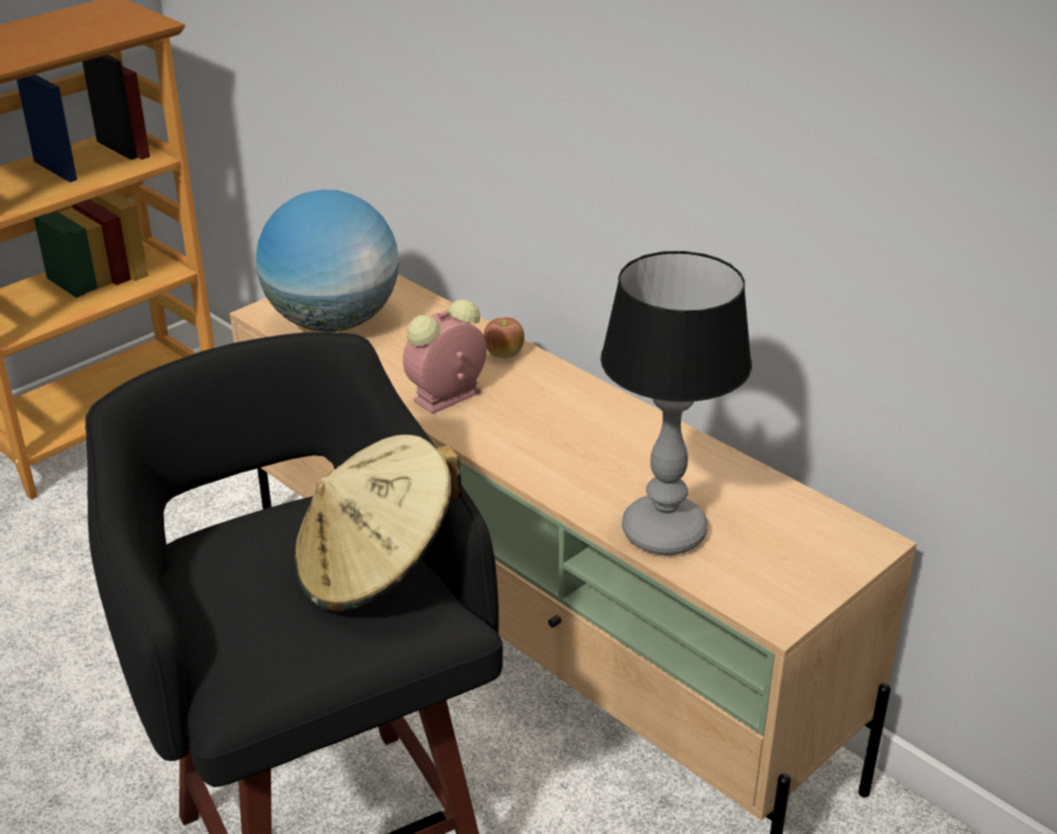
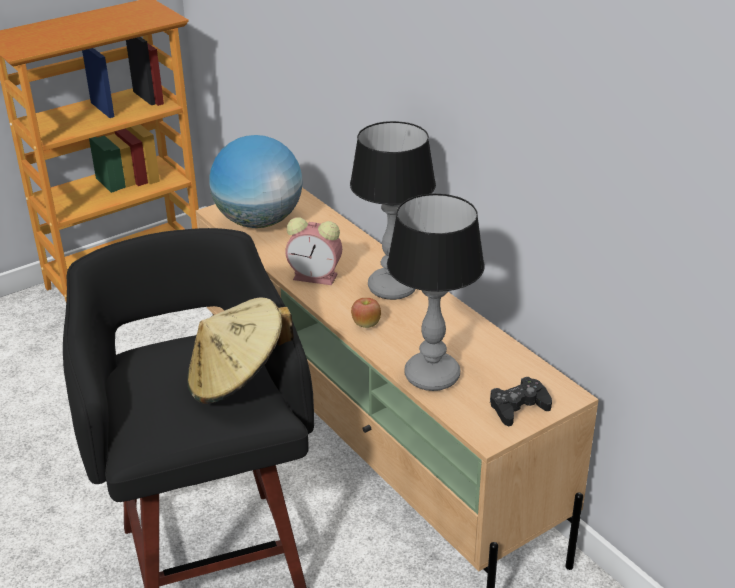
camera: 10 degrees right, 0 degrees up
alarm clock [403,299,487,414] -> alarm clock turned 135 degrees counterclockwise [285,217,342,285]
apple [484,318,524,358] -> apple moved to [351,298,381,328]
none -> table lamp [350,121,436,300]
none -> black game controller [490,377,552,426]

